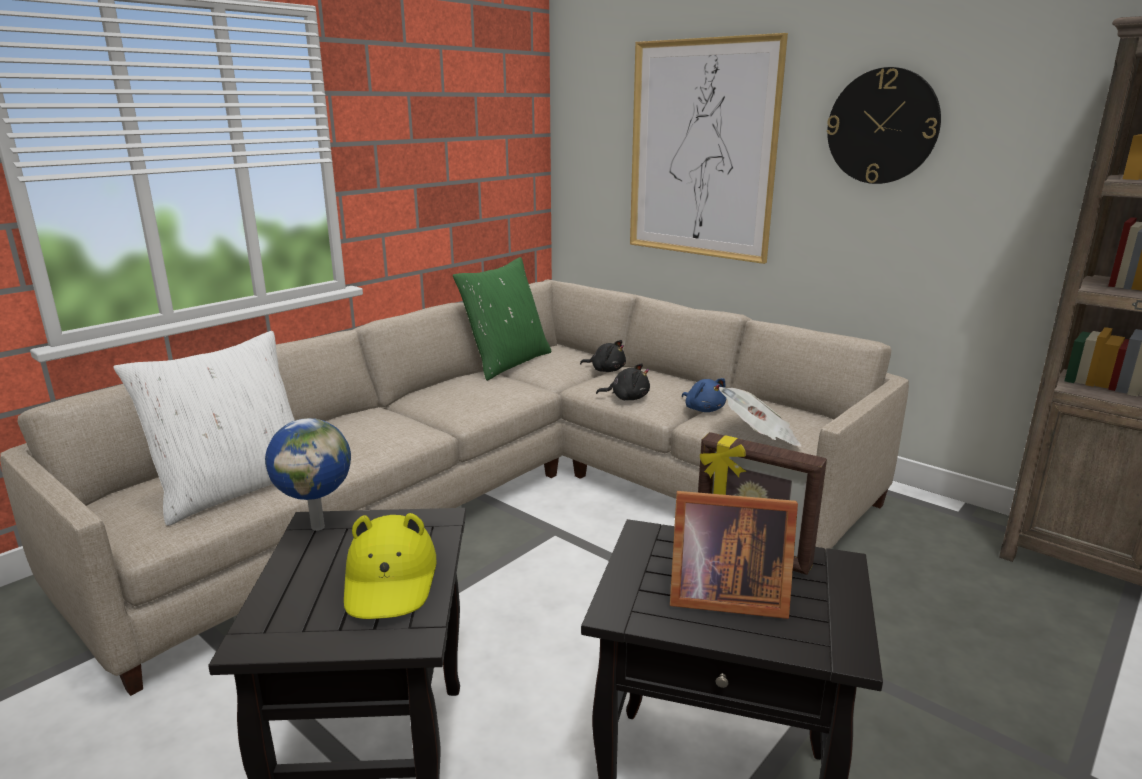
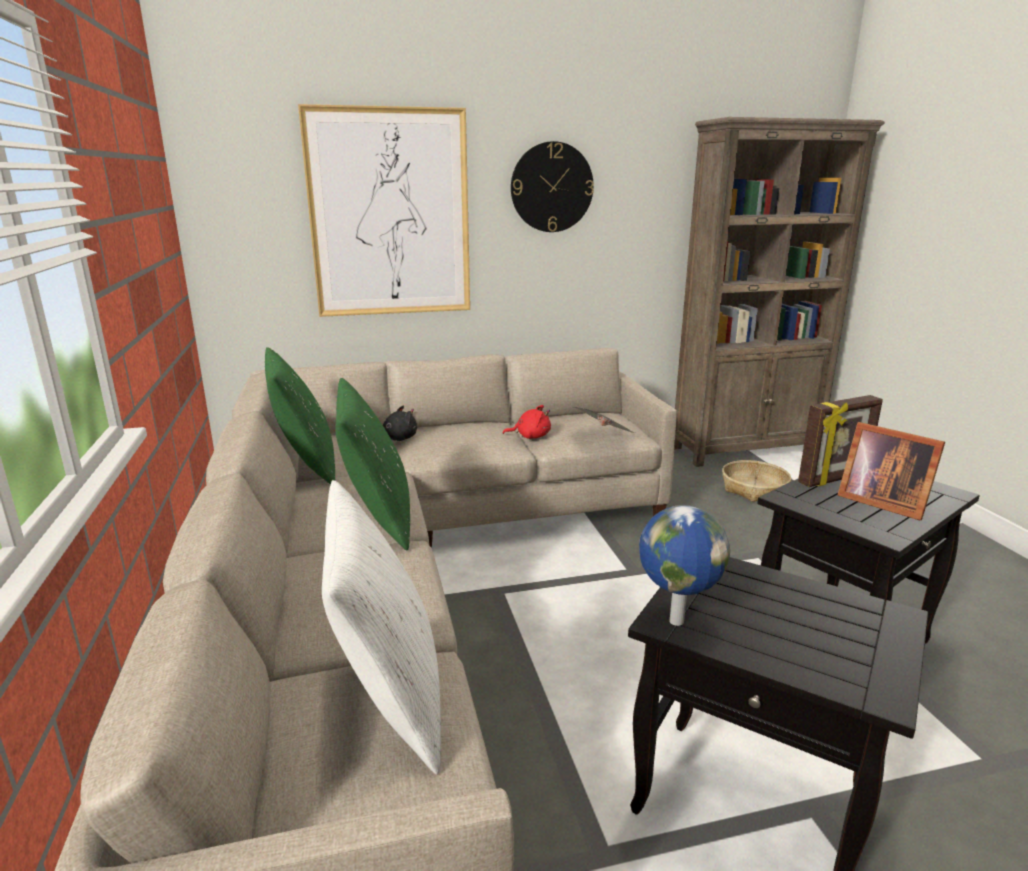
camera: 55 degrees left, 0 degrees up
yellow hat [344,513,436,619] -> none
black plush toy [596,363,650,400] -> none
picture frame [670,491,798,619] -> picture frame turned 90 degrees clockwise [838,422,945,520]
blue plush toy [682,378,726,412] -> red plush toy [502,405,551,439]
none -> green pillow [335,378,410,551]
none -> basket [722,460,791,502]

